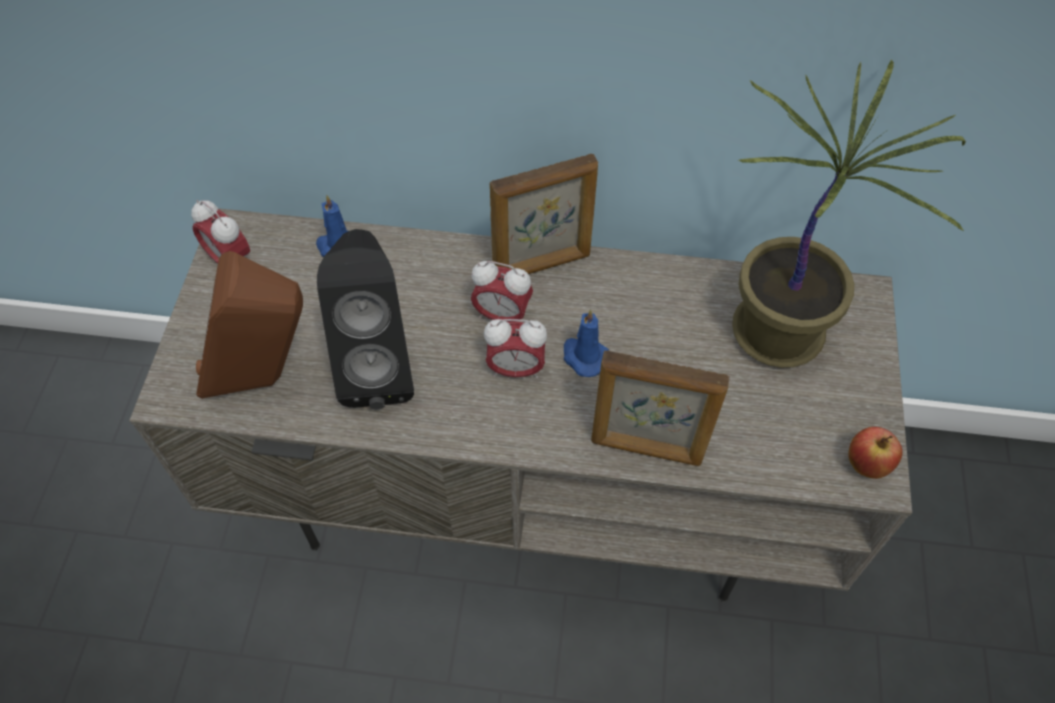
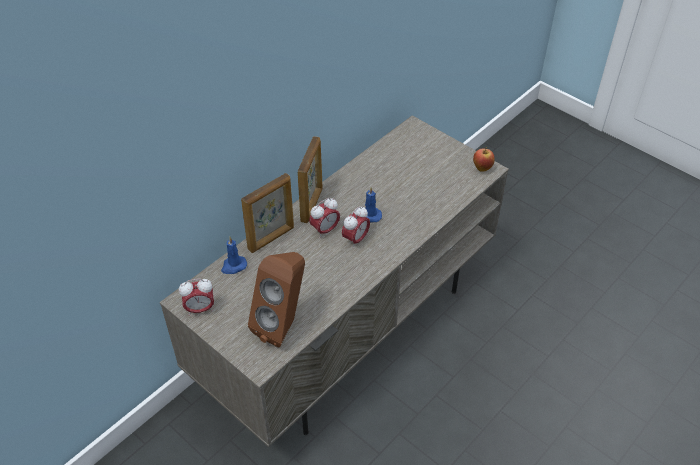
camera: 55 degrees left, 10 degrees down
black speaker [317,229,414,409] -> none
picture frame [591,350,730,466] -> picture frame moved to [241,173,294,253]
potted plant [732,60,966,368] -> none

